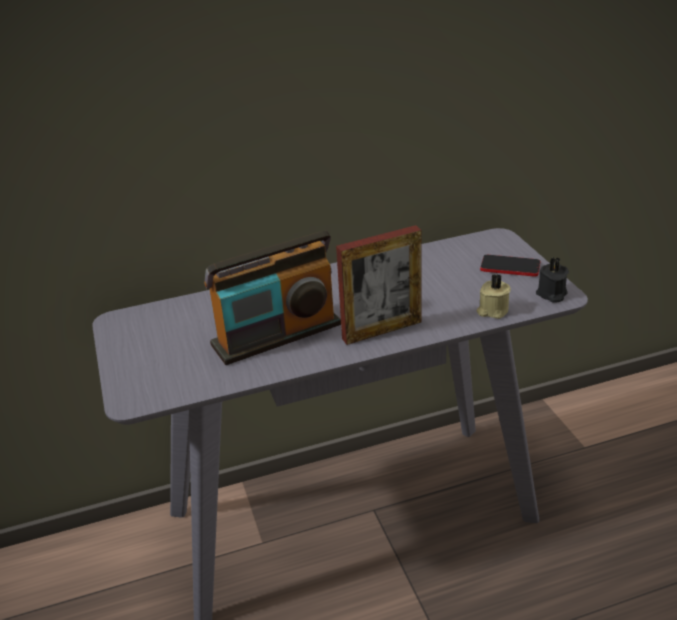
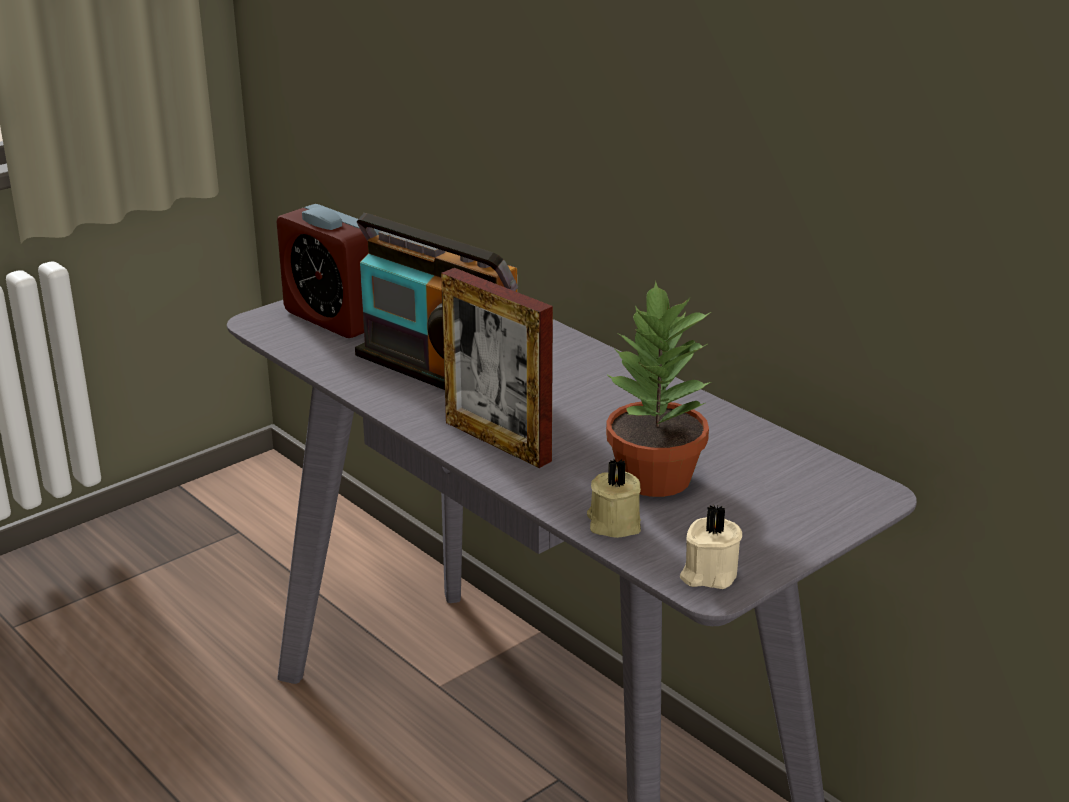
camera: 65 degrees right, 5 degrees down
phone [480,255,540,277] -> none
black candle [536,257,569,303] -> beige candle [680,505,742,589]
none -> alarm clock [277,204,381,338]
none -> potted plant [606,281,711,497]

